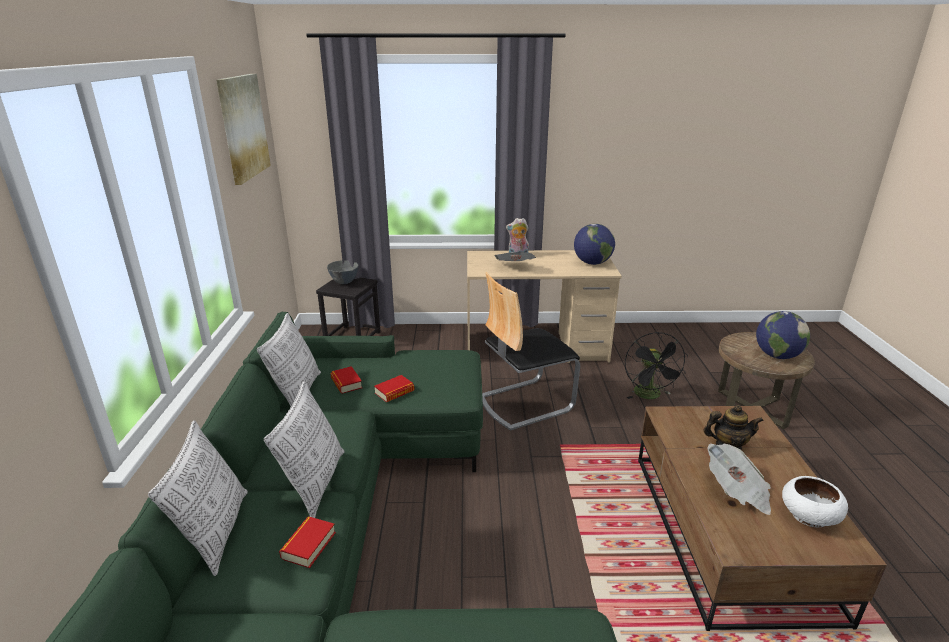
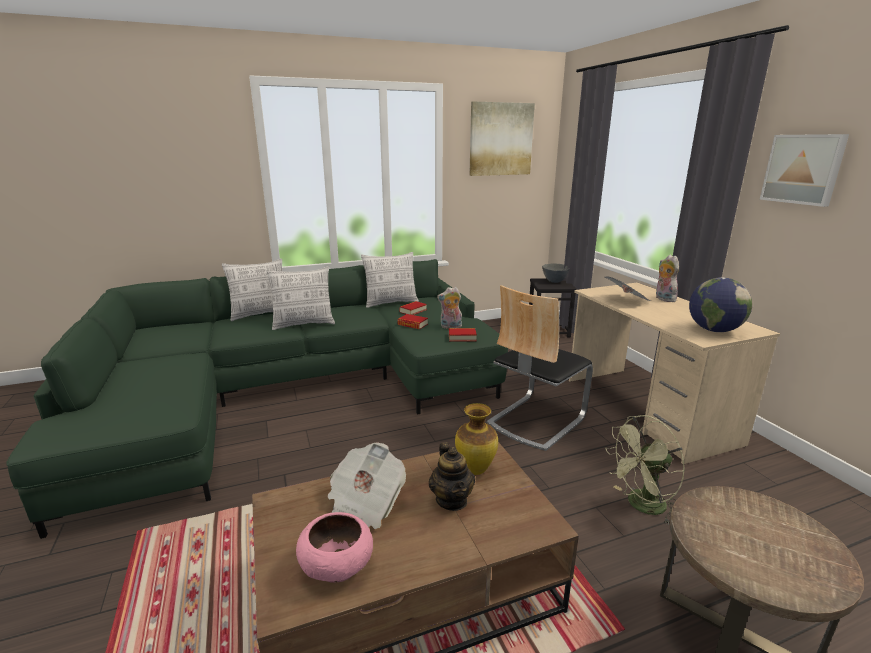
camera: 70 degrees right, 5 degrees down
book [279,516,336,568] -> book moved to [449,328,477,342]
chair [482,272,580,431] -> chair turned 90 degrees counterclockwise [486,285,593,451]
black fan [625,332,688,399] -> green fan [605,415,685,525]
globe [756,311,810,359] -> none
white bowl [782,476,848,527] -> pink bowl [296,512,373,583]
none -> plush toy [437,287,462,329]
none -> vase [455,403,498,475]
none -> picture [760,134,849,207]

